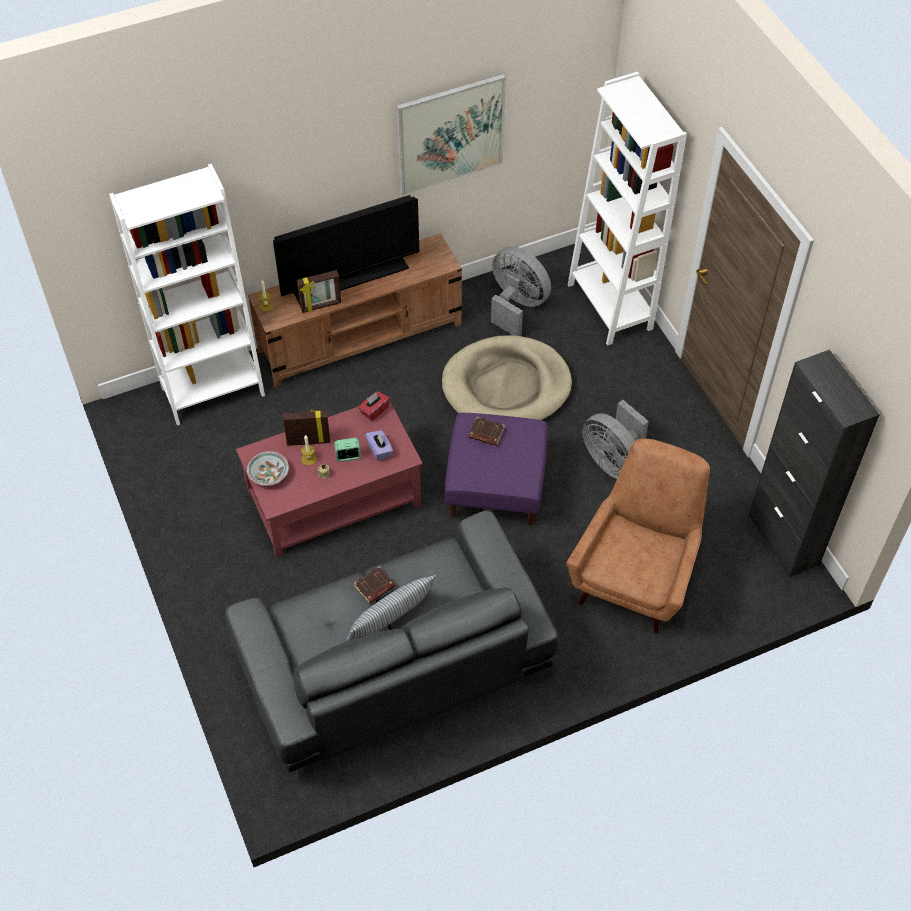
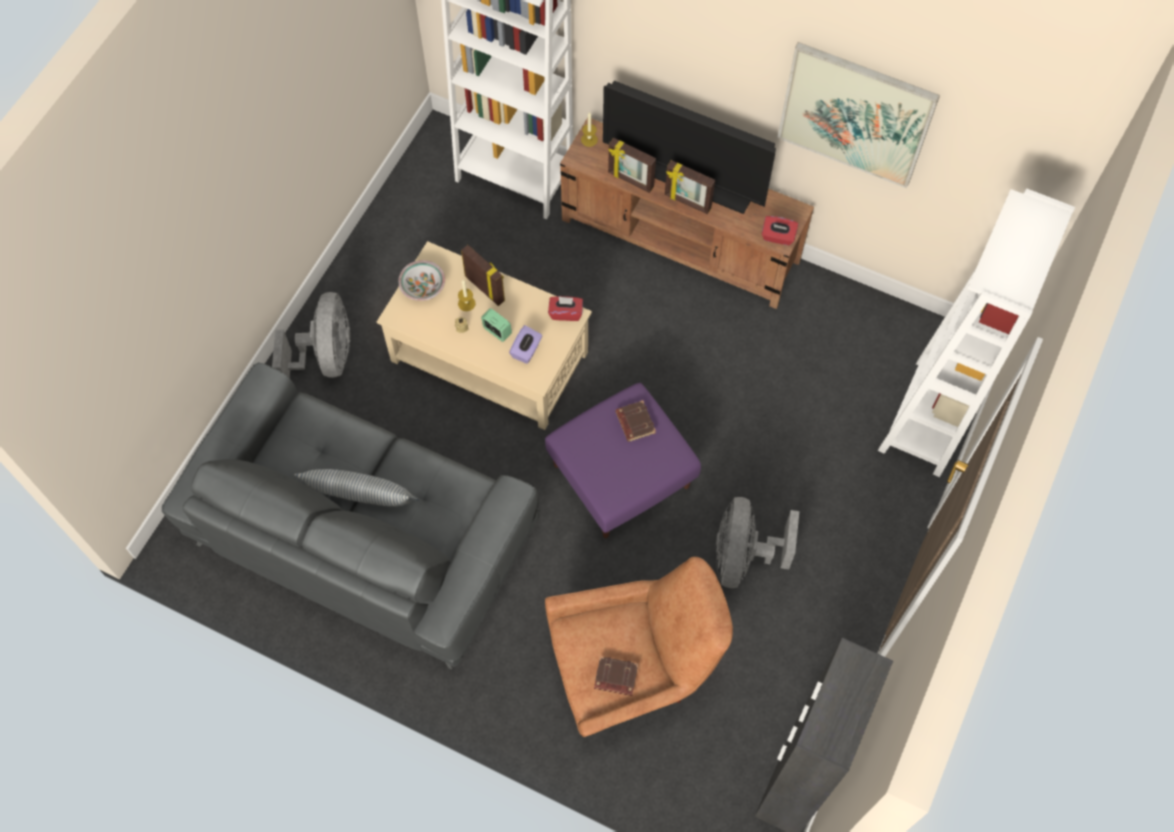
camera: 50 degrees right, 10 degrees up
red coffee table [236,402,423,558] -> beige coffee table [377,241,592,430]
brown book [353,566,396,603] -> brown book moved to [594,656,638,696]
beige dog bed [442,335,572,421] -> none
grey fan [491,246,551,336] -> grey fan moved to [272,292,350,378]
none -> picture frame [665,160,715,214]
none -> red tissue box [762,216,798,245]

